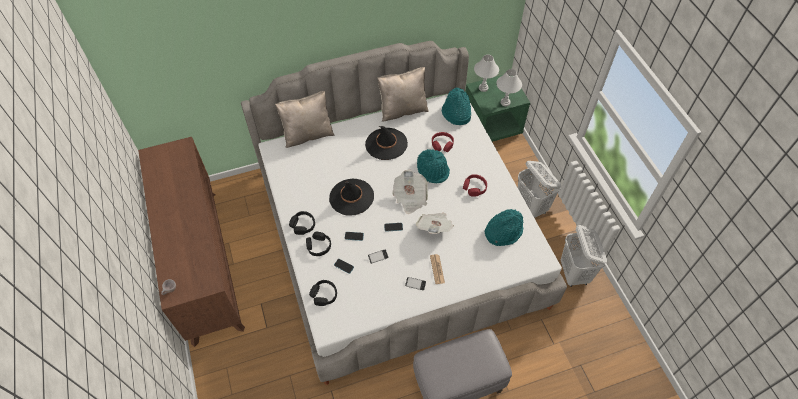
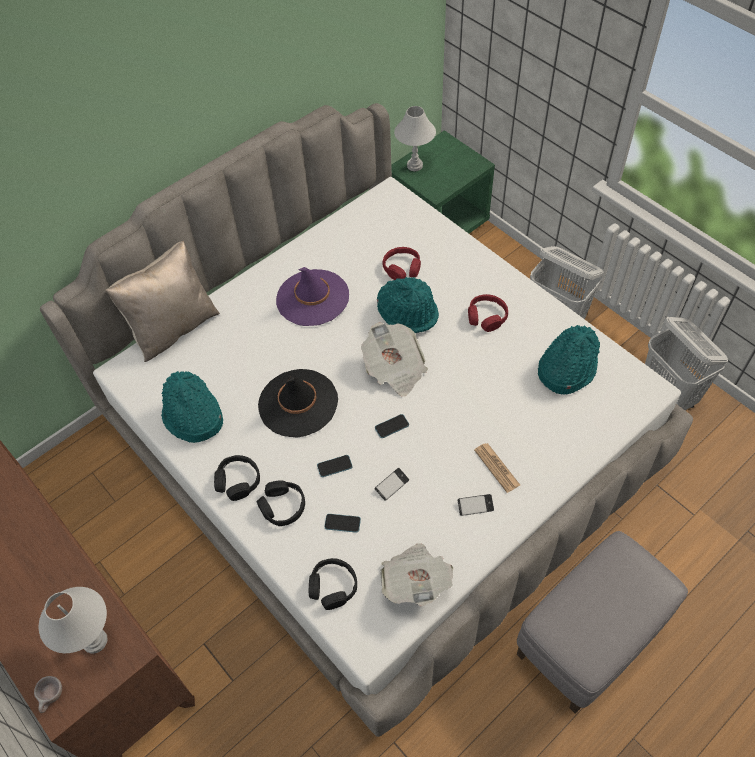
camera: 20 degrees left, 0 degrees up
black hat [365,126,408,160] -> purple hat [276,267,349,326]
beige pillow [377,67,429,121] -> none
newspaper [416,213,454,234] -> newspaper moved to [380,543,453,606]
turquoise hat [442,88,471,125] -> turquoise hat moved to [161,371,223,443]
white table lamp [496,69,522,106] -> white table lamp moved to [39,587,108,654]

